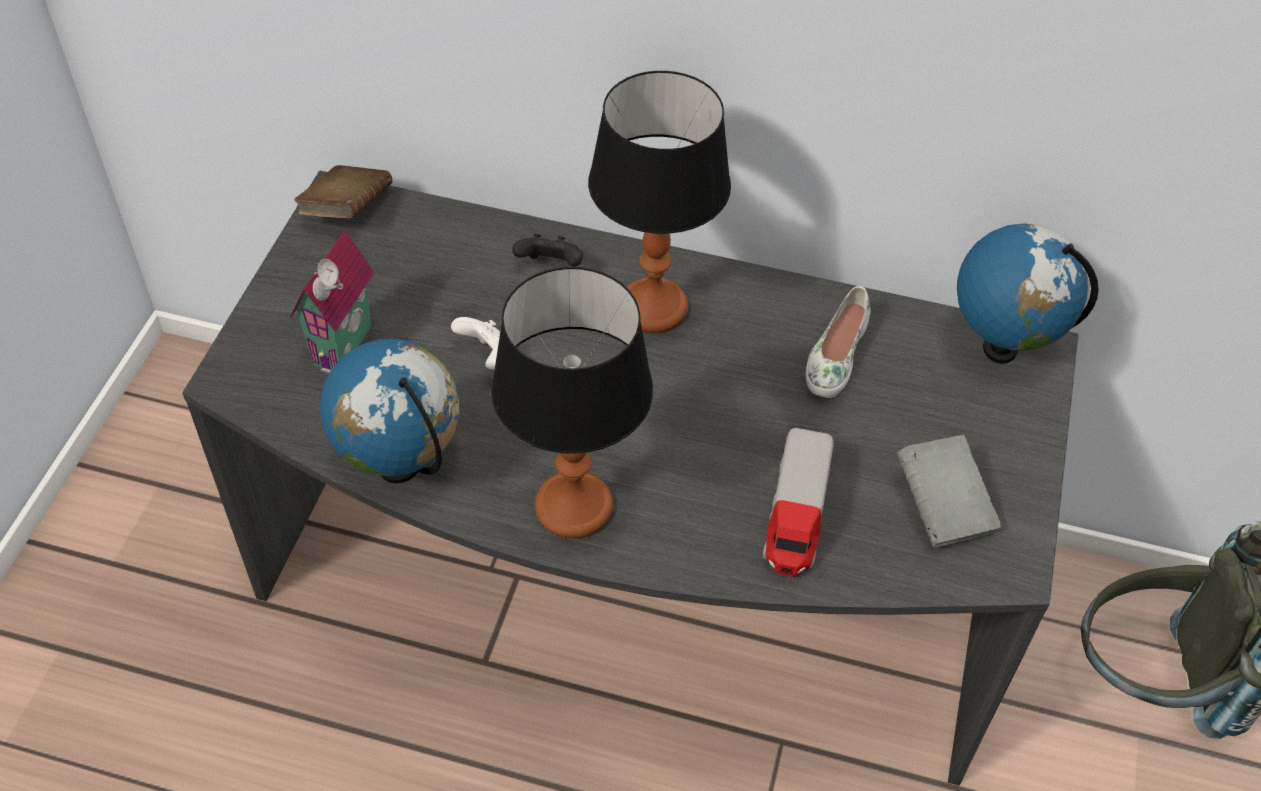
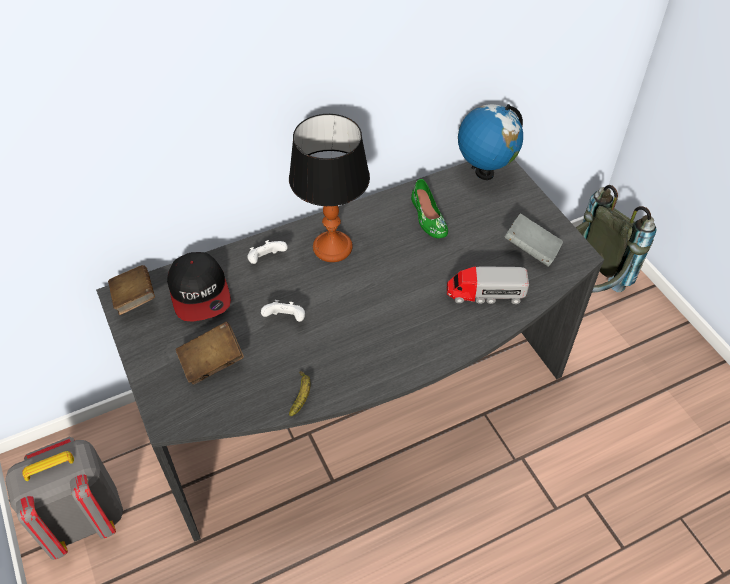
camera: 40 degrees left, 0 degrees up
toy house [289,230,374,374] -> brown book [176,321,244,384]
globe [320,338,460,484] -> banana [289,371,310,416]
table lamp [491,267,653,539] -> none
black game controller [512,234,583,267] -> white game controller [247,240,288,264]
toy truck [763,428,834,577] -> toy truck turned 120 degrees clockwise [446,266,529,304]
white shoe [806,286,871,398] -> green shoe [411,179,448,238]
none -> grey backpack [5,437,123,560]
none -> cap [167,252,231,321]

